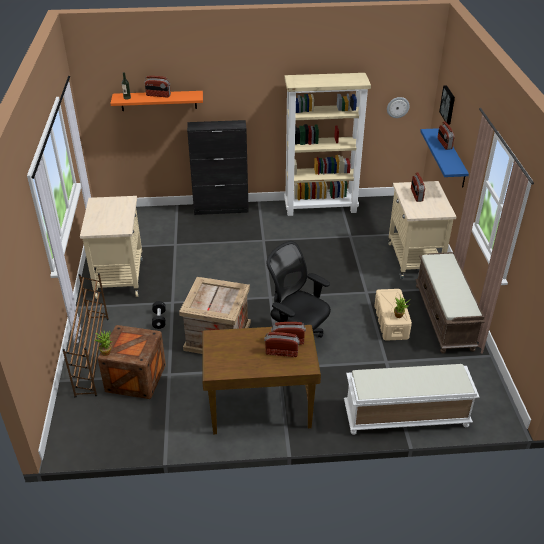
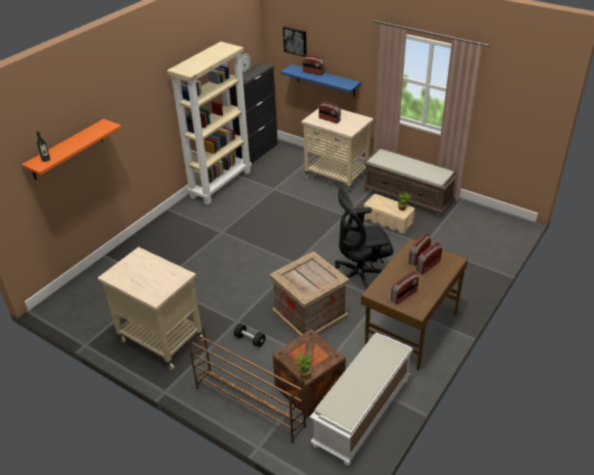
camera: 50 degrees left, 0 degrees up
radio [144,76,171,98] -> radio moved to [391,271,419,304]
black cabinet [187,120,249,215] -> black cabinet moved to [229,62,278,163]
white bench [344,364,479,435] -> white bench moved to [310,333,413,466]

